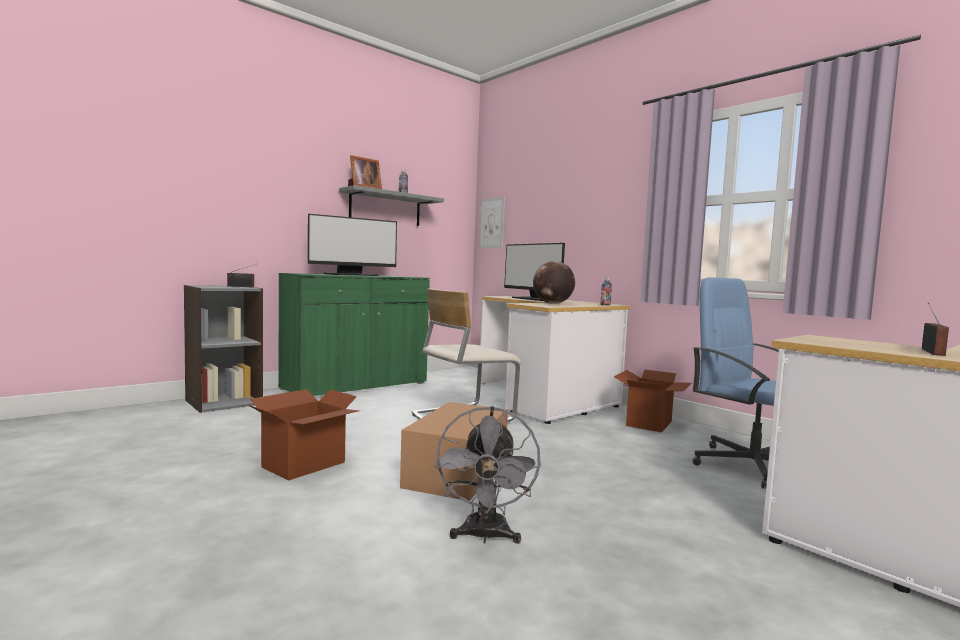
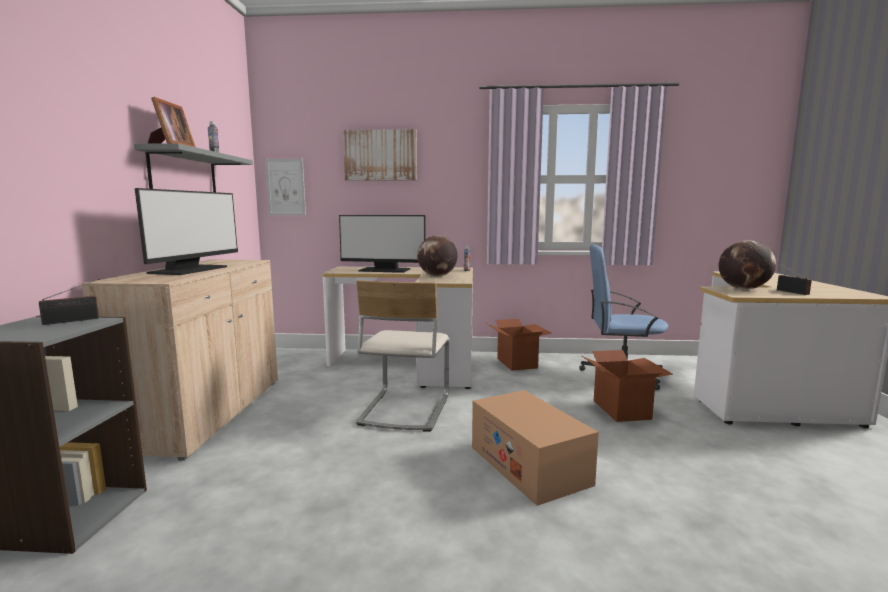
camera: 45 degrees left, 5 degrees up
cardboard box [247,389,360,480] -> cardboard box moved to [582,350,673,422]
green cabinet [278,273,430,396] -> beige cabinet [81,260,278,461]
grey fan [434,406,541,544] -> none
none -> picture [343,129,417,181]
none -> globe [719,240,776,289]

